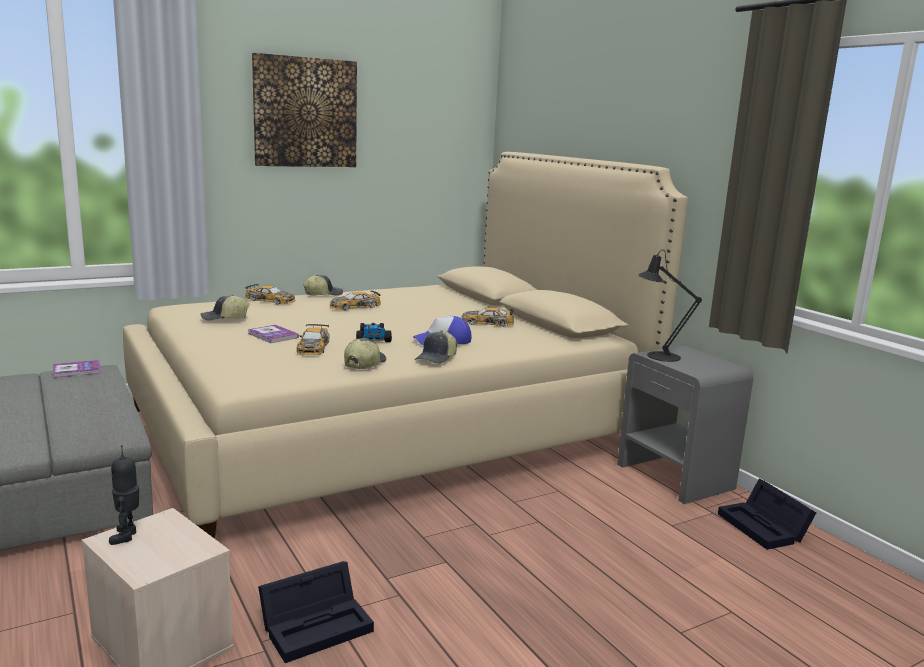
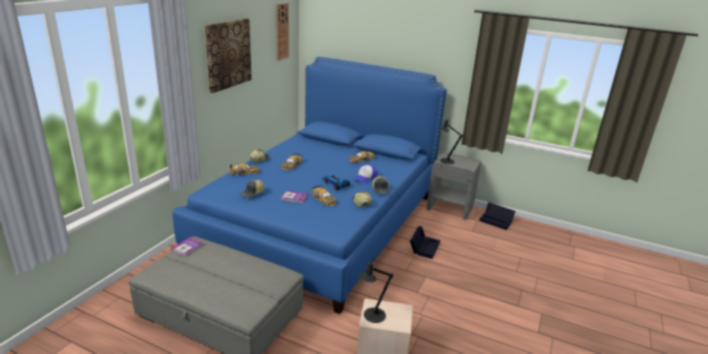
camera: 35 degrees left, 10 degrees up
toy robot [109,445,139,545] -> black table lamp [358,258,393,323]
beige bed [123,152,688,539] -> blue bed [172,57,447,314]
black storage box [258,561,374,663] -> black storage box moved to [410,226,440,259]
none -> wall clock [276,3,289,61]

